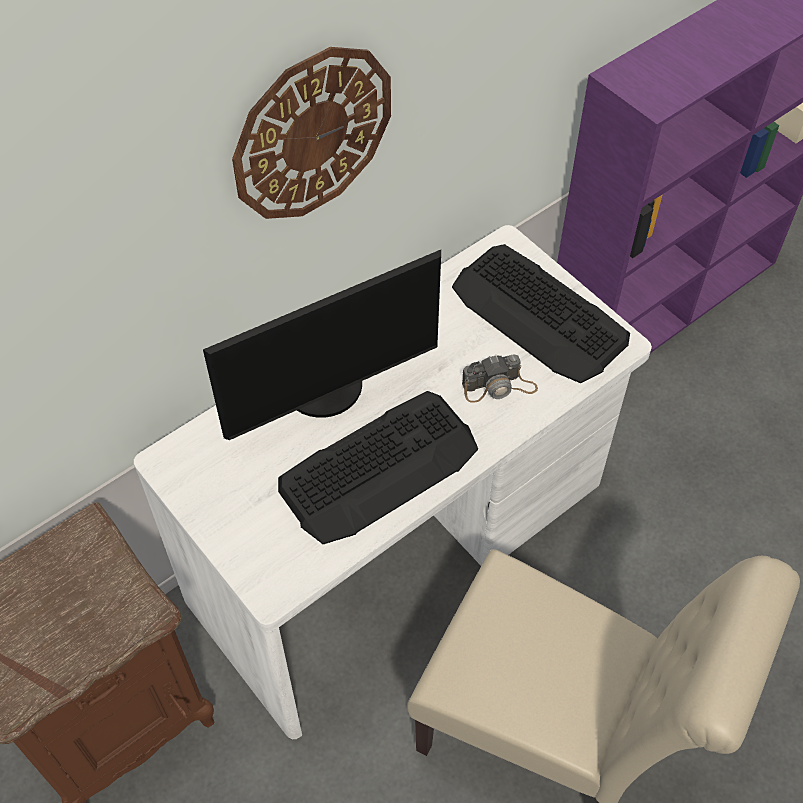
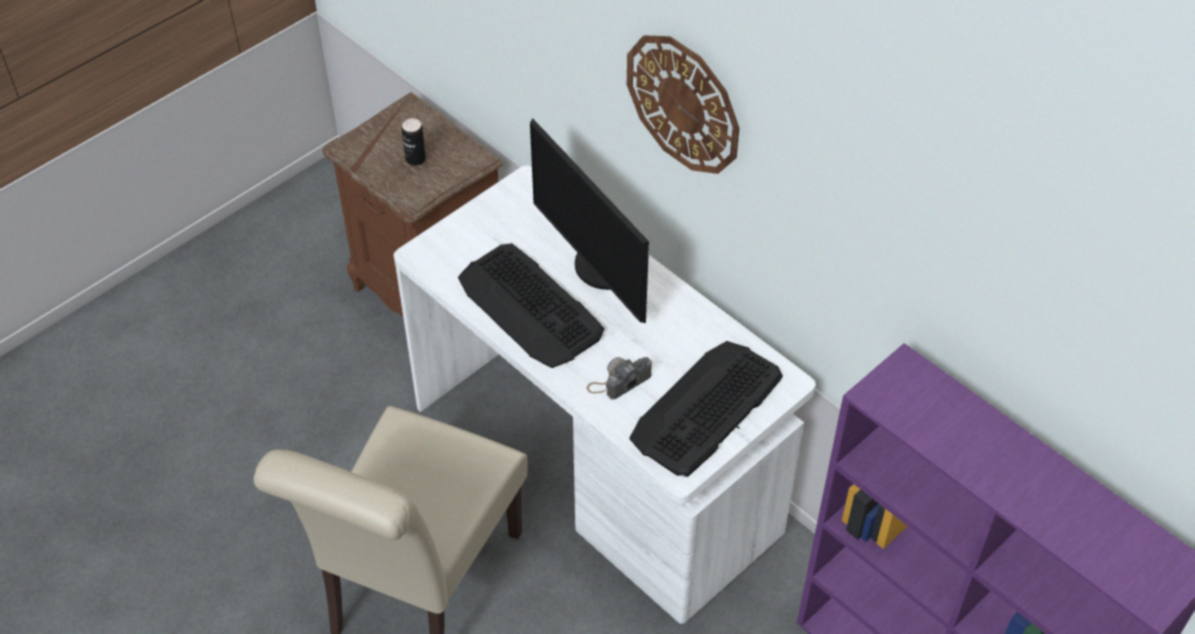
camera: 85 degrees right, 5 degrees down
camera [462,354,538,403] -> camera turned 75 degrees clockwise [587,357,652,399]
none -> can [402,118,426,166]

